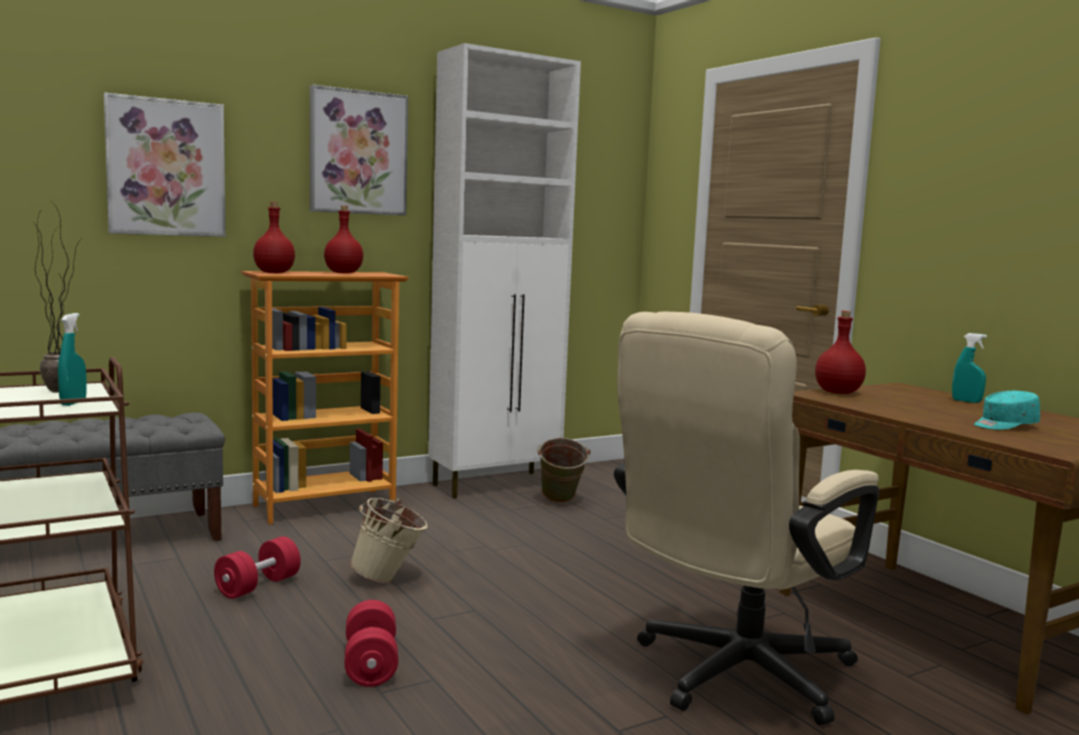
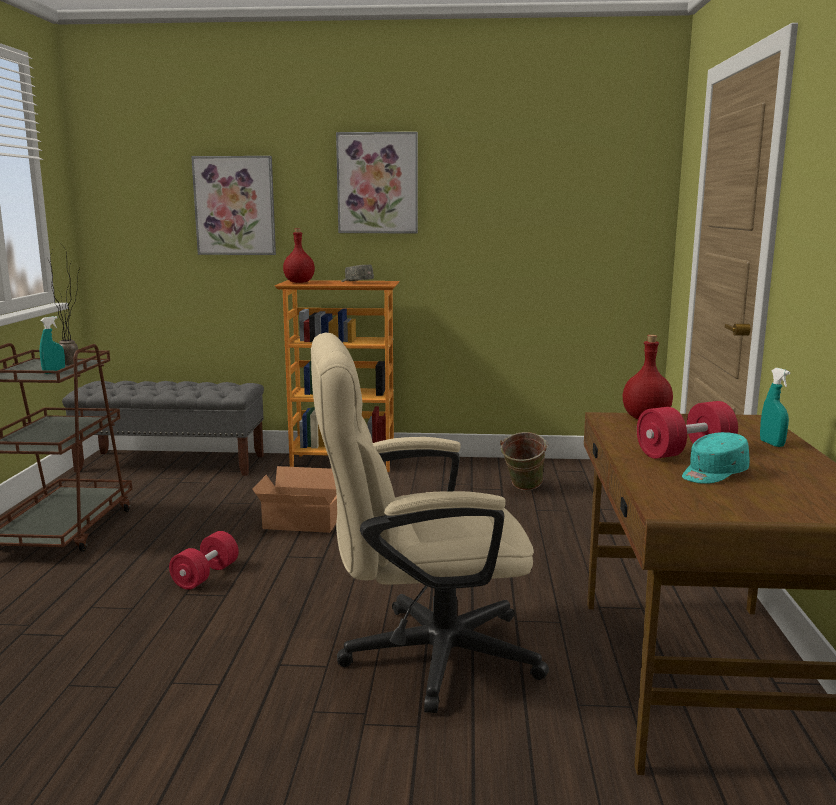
camera: 35 degrees right, 5 degrees up
red dumbbell [214,536,301,599] -> red dumbbell moved to [637,401,738,459]
red bottle [324,205,363,273] -> grey cap [341,265,374,282]
beige bucket [350,498,428,583] -> cardboard box [252,466,337,533]
white cabinet [428,43,581,498] -> none
turquoise cap [974,391,1040,430] -> turquoise cap turned 45 degrees counterclockwise [682,432,750,484]

